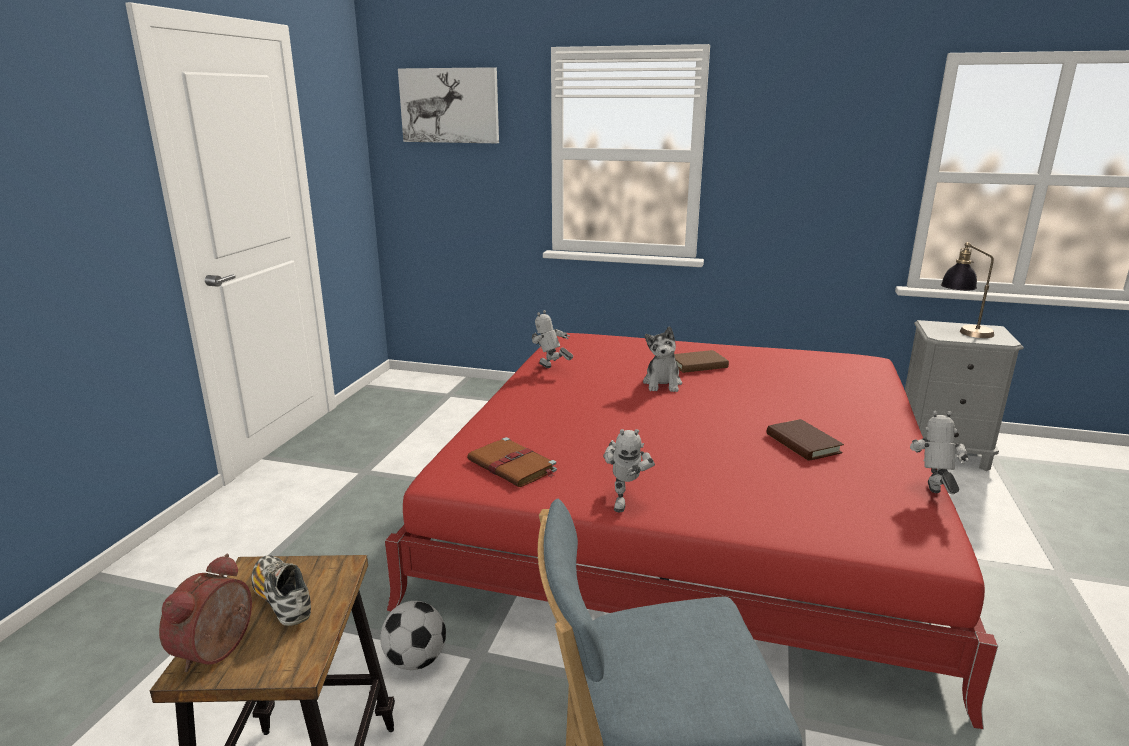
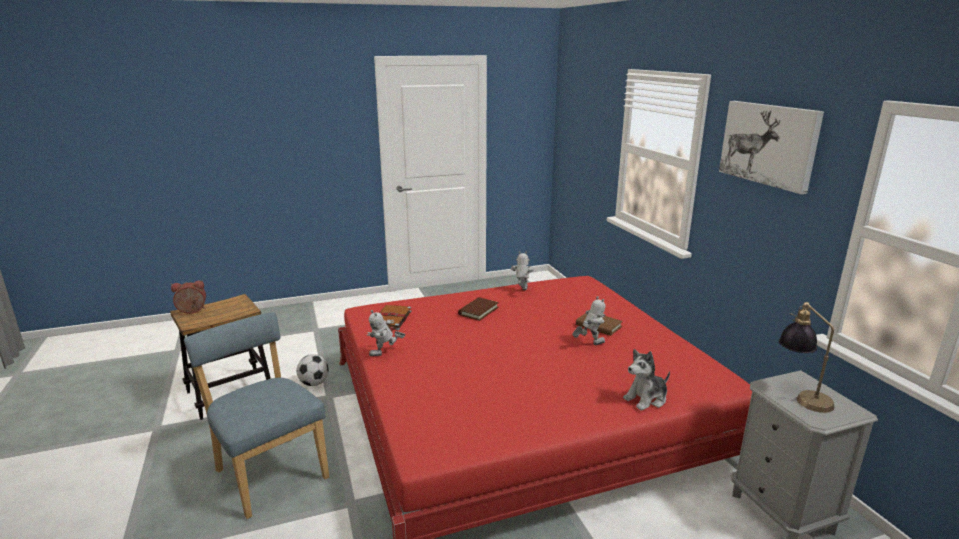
camera: 55 degrees right, 0 degrees up
shoe [251,555,311,626] -> none
picture [398,67,499,143] -> picture moved to [719,101,824,194]
plush toy [643,326,682,392] -> plush toy moved to [623,349,670,411]
brown book [767,419,844,461] -> brown book moved to [458,297,499,321]
toy robot [910,411,969,494] -> toy robot moved to [572,296,605,345]

